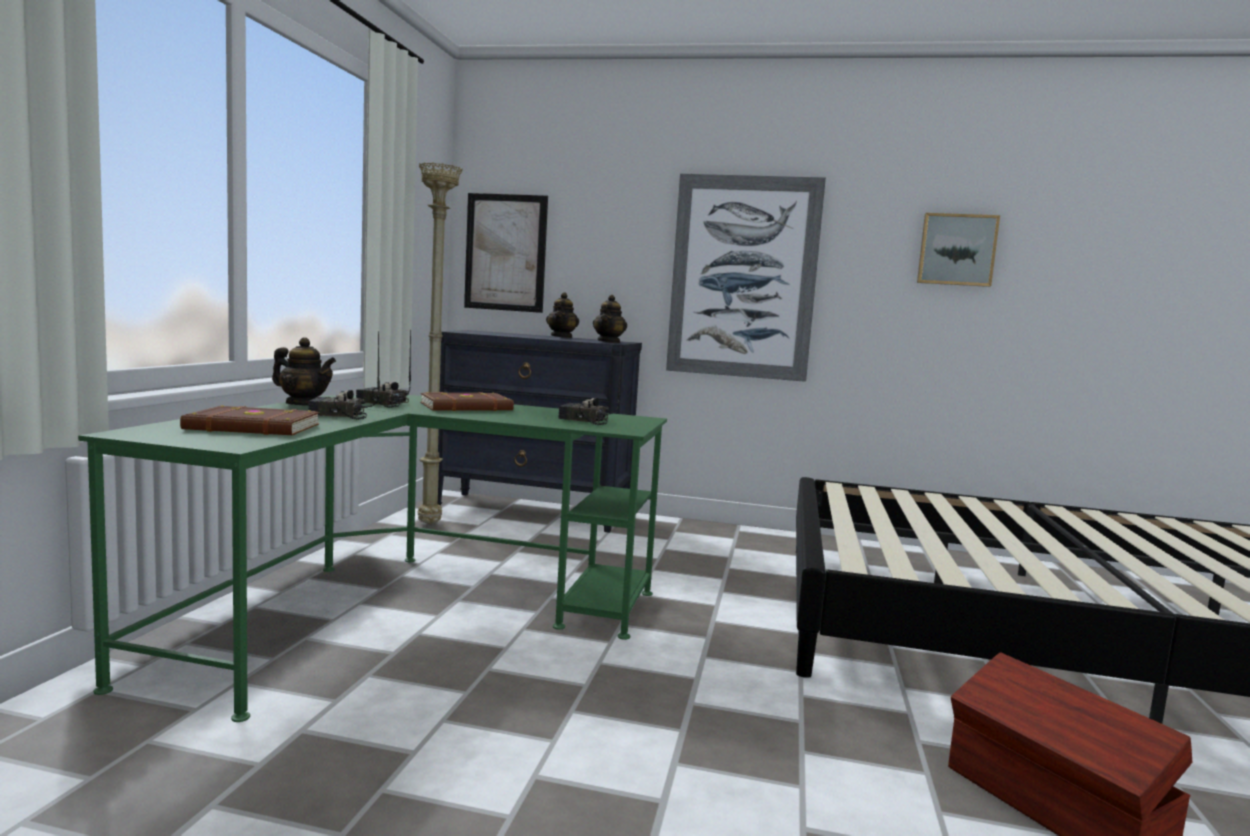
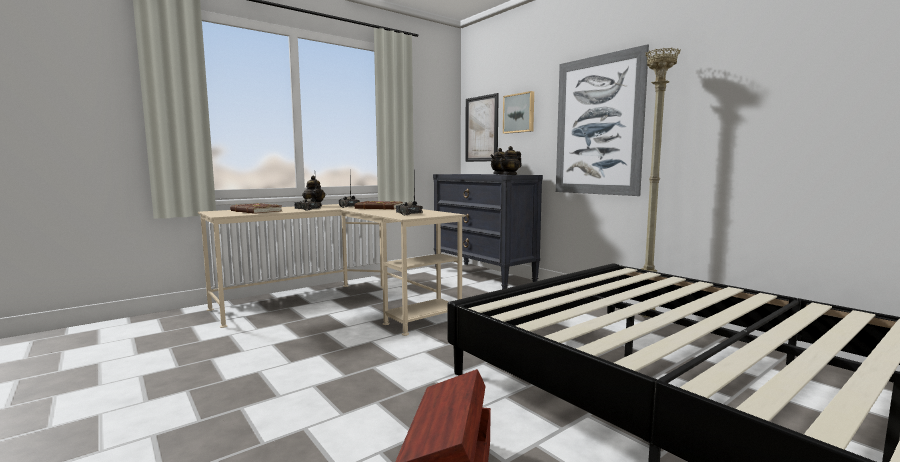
camera: 40 degrees right, 0 degrees up
green desk [78,395,667,722] -> beige desk [198,204,465,336]
beige floor lamp [417,162,463,524] -> beige floor lamp moved to [639,48,680,318]
picture [917,213,1000,287] -> picture moved to [503,91,534,134]

